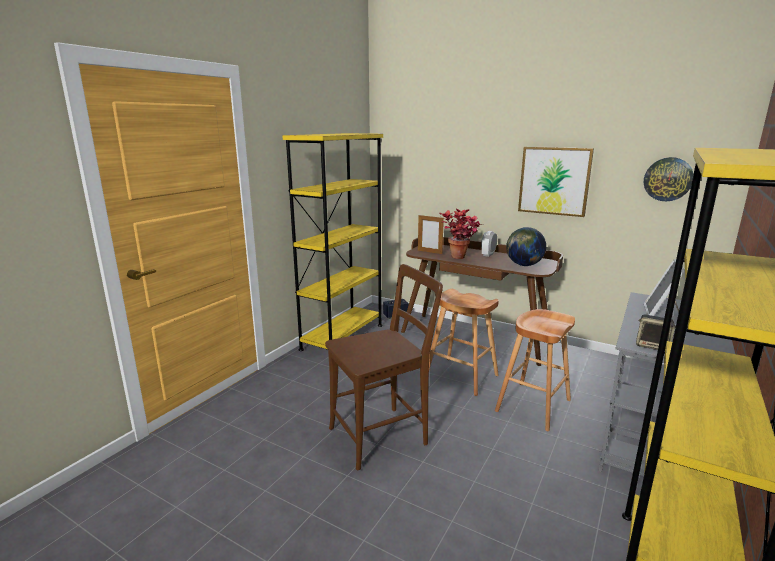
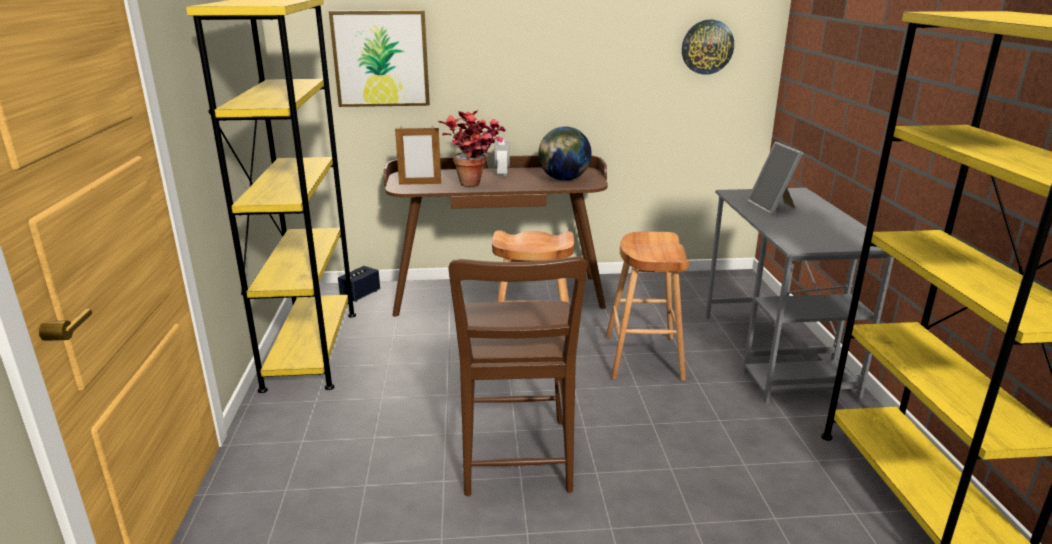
camera: 35 degrees left, 5 degrees up
brown chair [325,264,443,470] -> brown chair turned 150 degrees clockwise [449,257,587,496]
picture [518,147,594,217] -> picture moved to [329,10,430,107]
speaker [636,314,676,350] -> none

